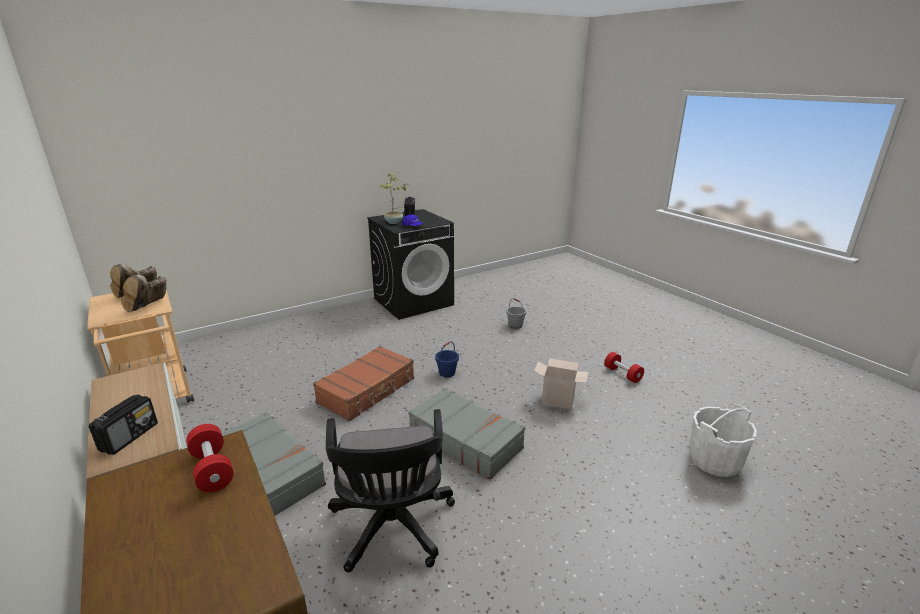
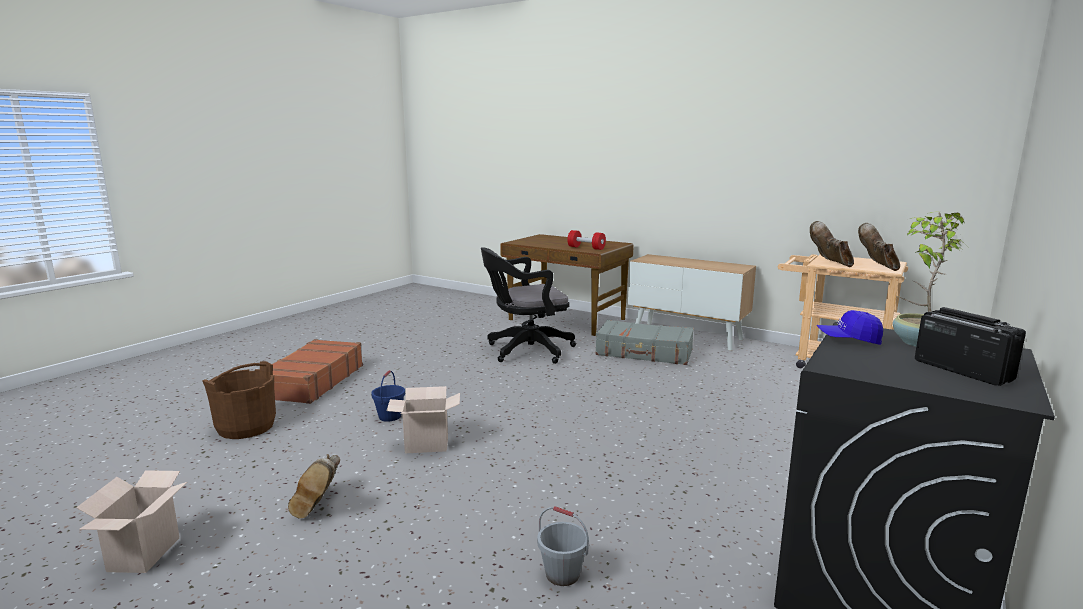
camera: 155 degrees right, 10 degrees down
radio [89,394,158,455] -> none
brown suitcase [313,346,414,421] -> brown suitcase moved to [272,339,363,404]
black office chair [326,409,455,573] -> black office chair turned 75 degrees counterclockwise [481,247,576,364]
grey suitcase [408,388,525,480] -> none
blue bucket [435,341,459,378] -> blue bucket moved to [371,370,405,422]
red dumbbell [604,352,644,383] -> brown boot [288,454,340,519]
white bucket [689,404,757,477] -> brown bucket [202,361,276,439]
none -> cardboard box [76,470,187,573]

